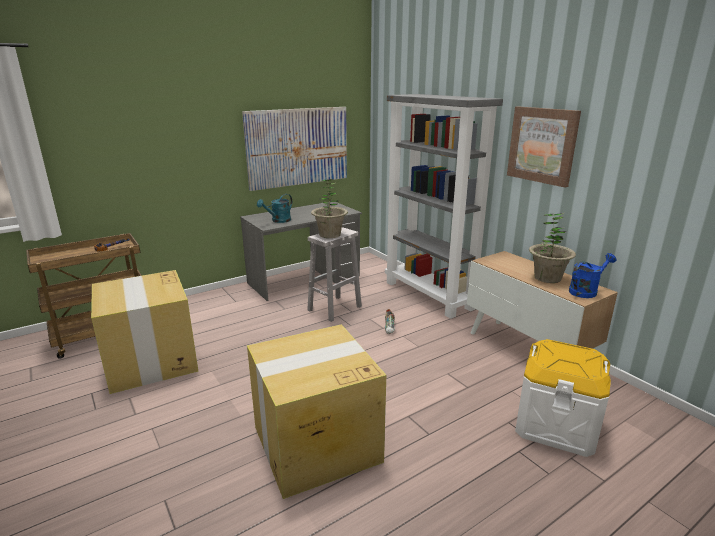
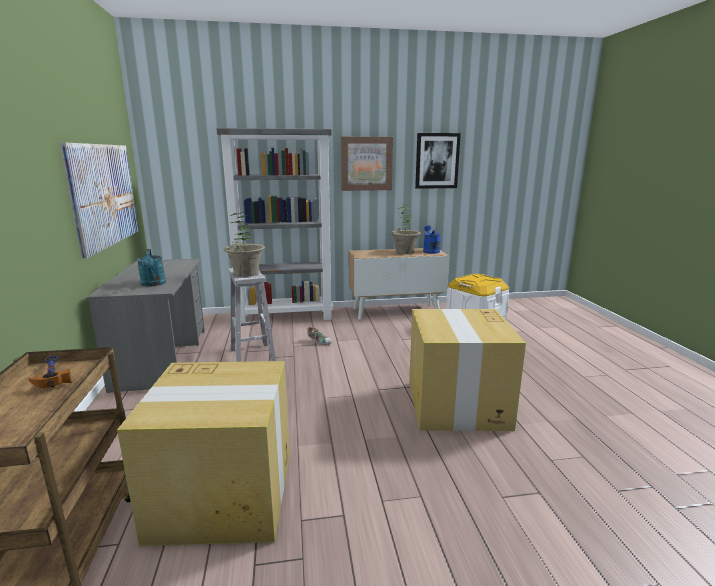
camera: 65 degrees left, 5 degrees down
none -> picture [415,133,461,189]

